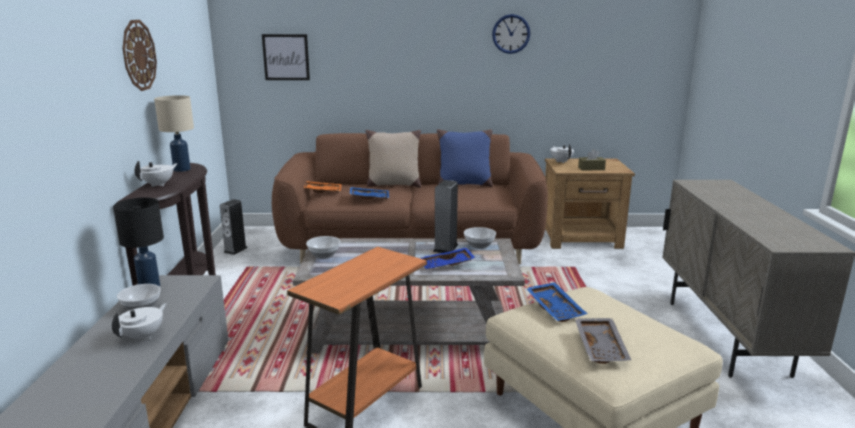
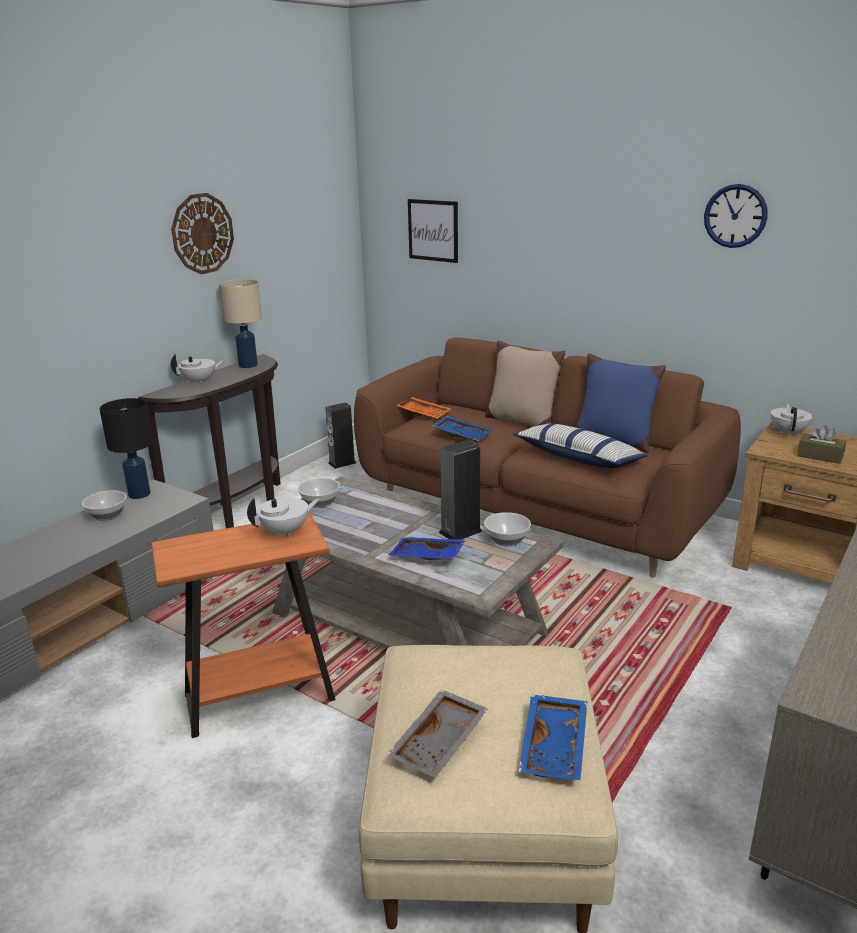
camera: 35 degrees right, 5 degrees up
white teapot [112,303,167,342] -> white teapot moved to [247,497,320,538]
blue tray [526,282,587,322] -> blue tray moved to [519,694,587,780]
none -> pillow [513,424,648,468]

